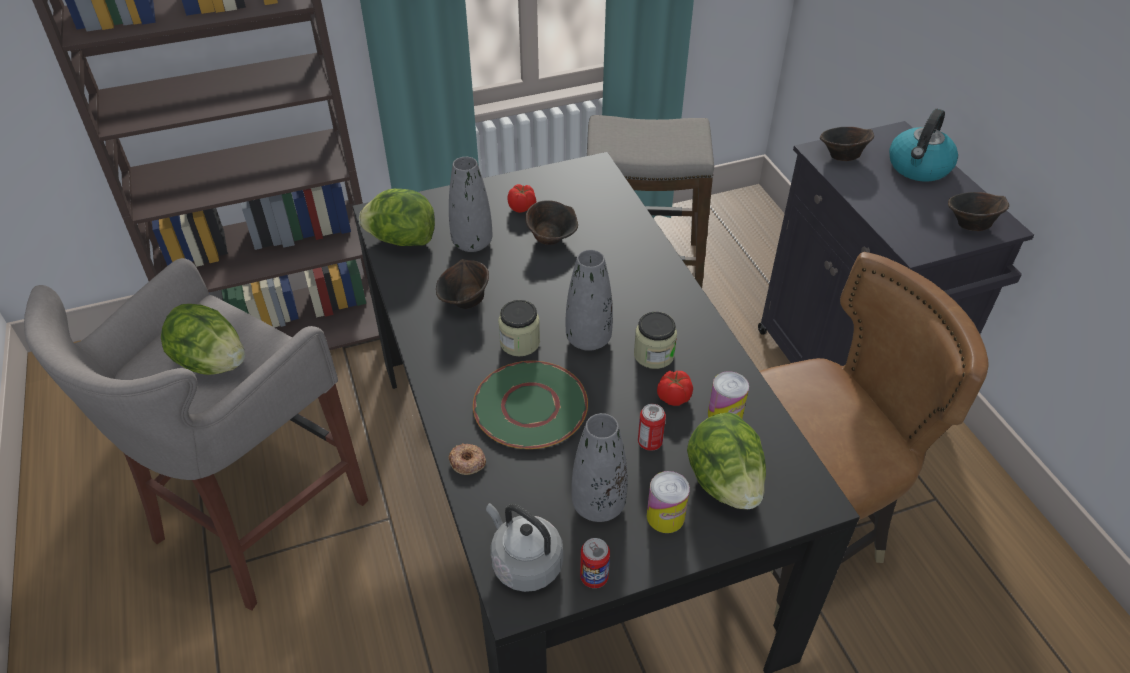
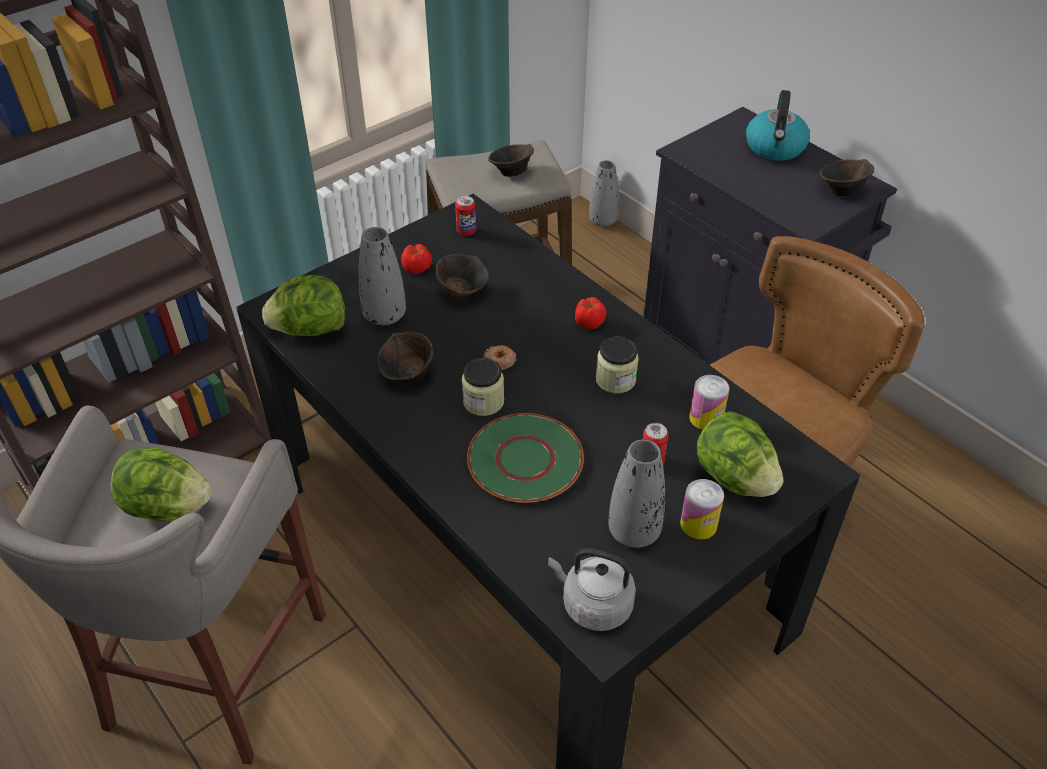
camera: 20 degrees left, 0 degrees up
donut [448,443,486,475] -> donut moved to [484,345,516,370]
grey vase [566,250,613,351] -> grey vase moved to [589,160,619,227]
can [580,538,610,588] -> can moved to [455,196,476,235]
tomato [657,371,693,406] -> tomato moved to [575,297,606,329]
brown bowl [820,127,874,161] -> brown bowl moved to [488,144,534,177]

